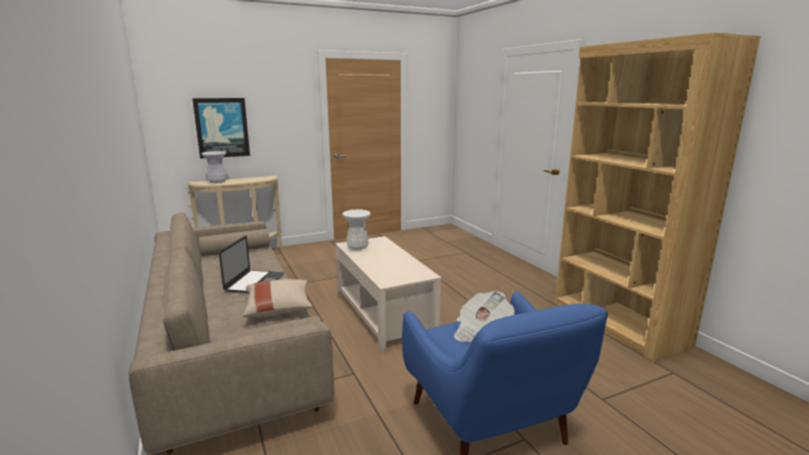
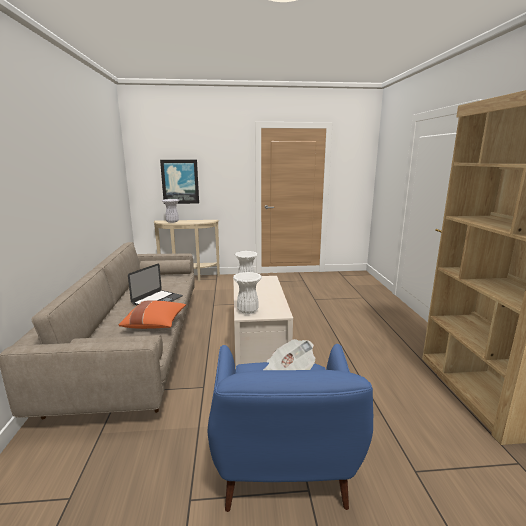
camera: 20 degrees right, 0 degrees up
beige pillow [243,279,313,318] -> orange pillow [119,300,186,329]
none -> white vase [233,272,262,314]

